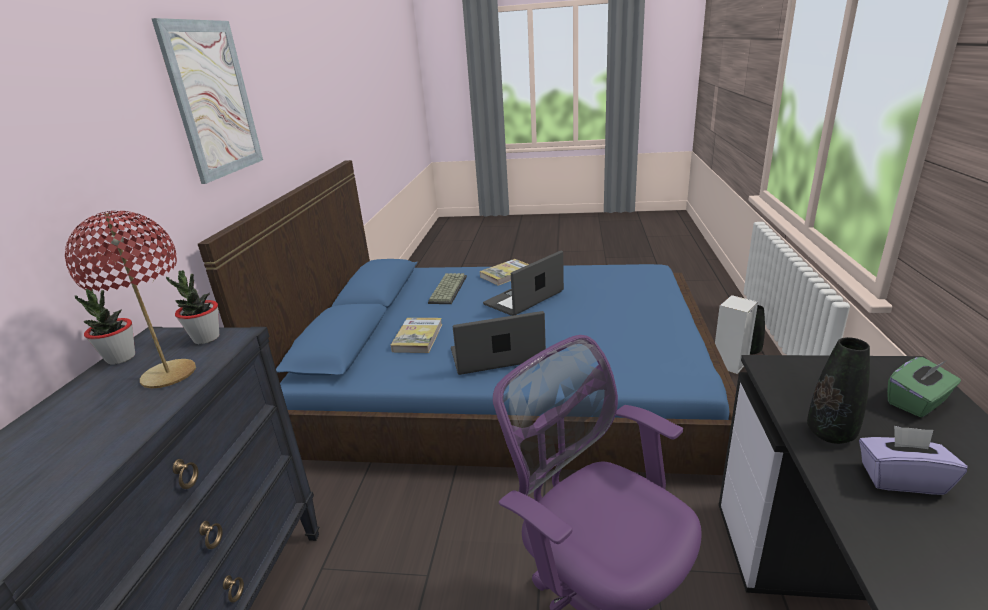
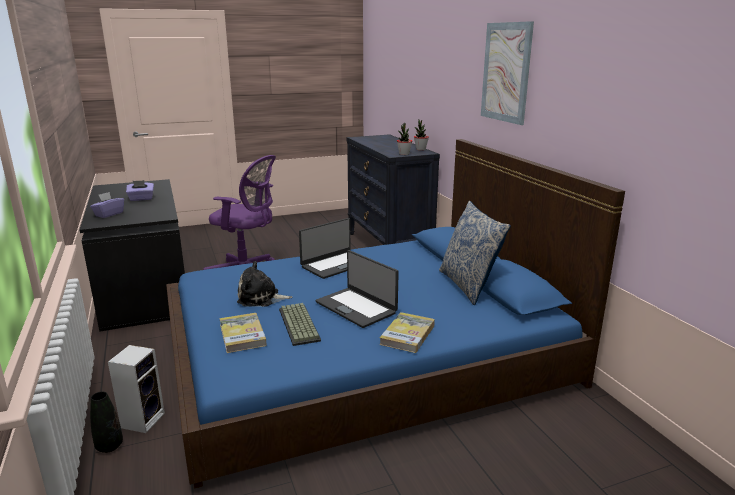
camera: 150 degrees right, 5 degrees down
red table lamp [65,211,196,389] -> none
book [391,318,442,353] -> book moved to [219,313,267,353]
keyboard [428,273,467,304] -> keyboard moved to [279,303,321,346]
laptop [483,250,564,316] -> laptop turned 120 degrees clockwise [316,250,399,328]
black vase [807,337,870,444] -> none
green tissue box [887,357,961,417] -> purple tissue box [90,192,124,218]
none -> plush toy [237,261,292,307]
none -> pillow [439,201,511,305]

